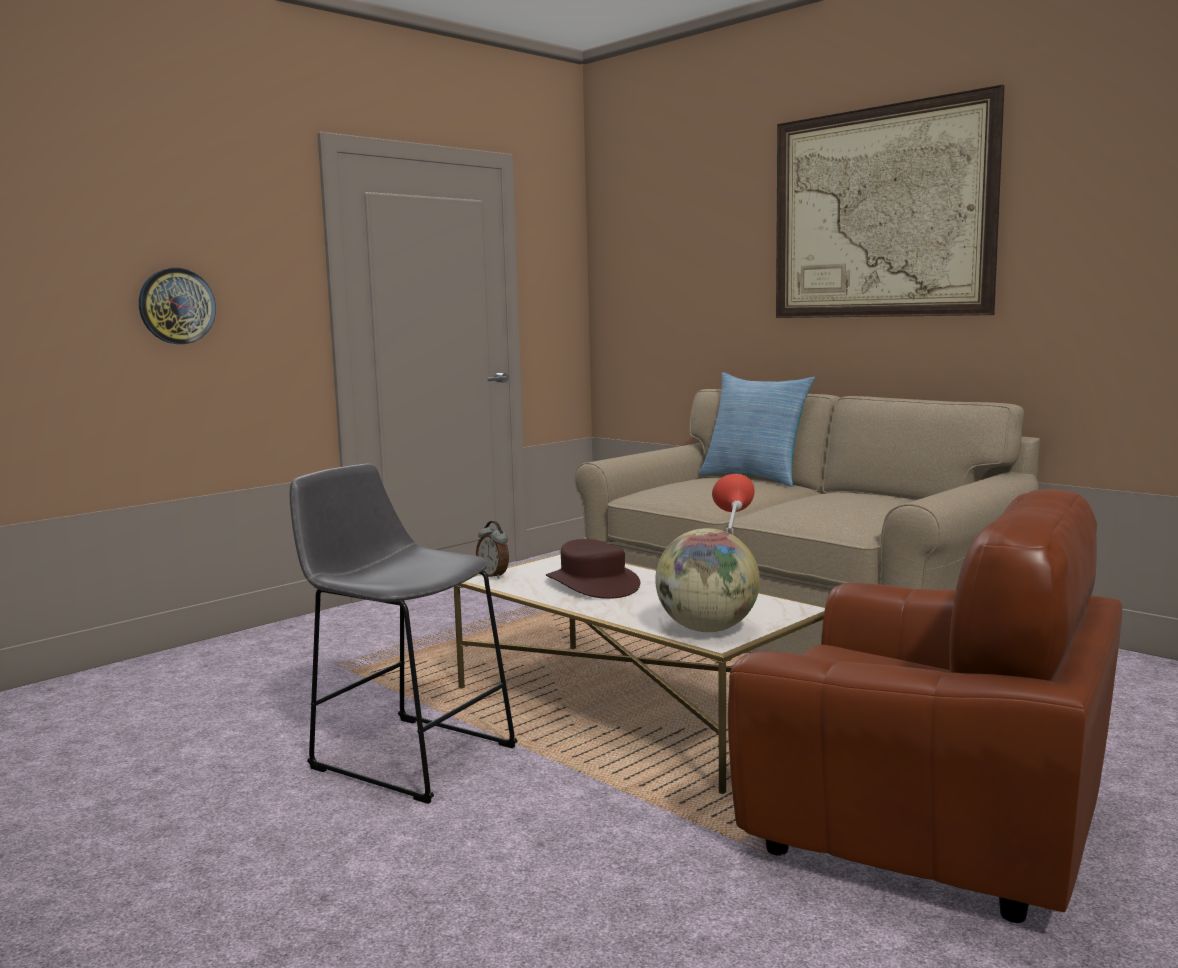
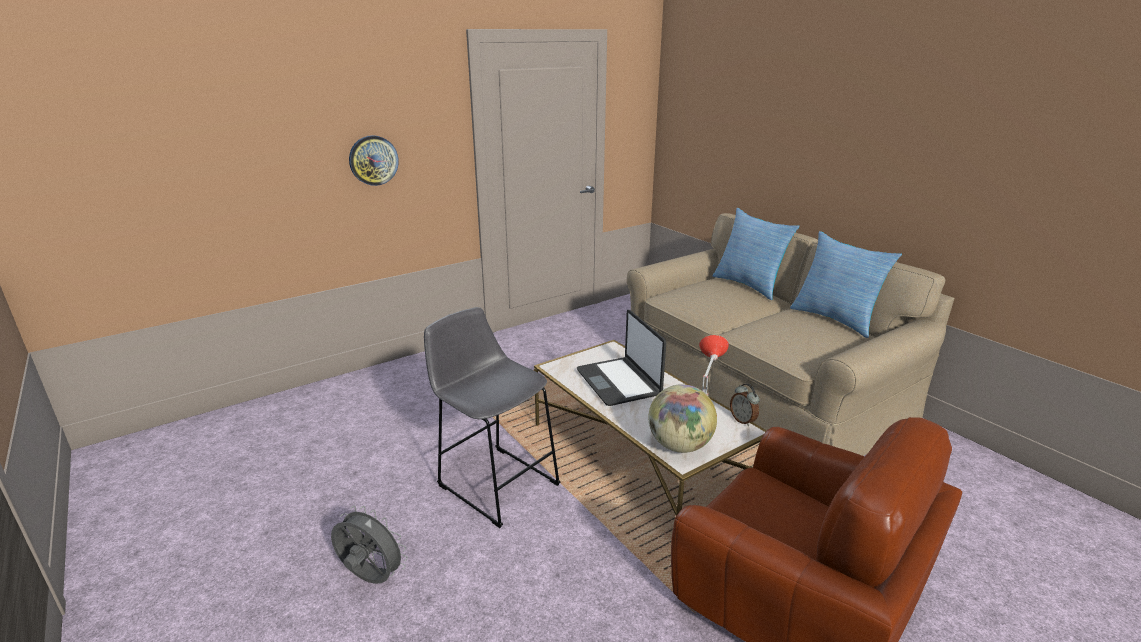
camera: 10 degrees right, 15 degrees up
alarm clock [476,521,509,579] -> alarm clock moved to [730,384,760,426]
brown hat [546,539,640,599] -> laptop [577,310,666,406]
picture [776,85,1005,318] -> none
none -> grey fan [331,505,408,584]
none -> pillow [790,231,902,338]

